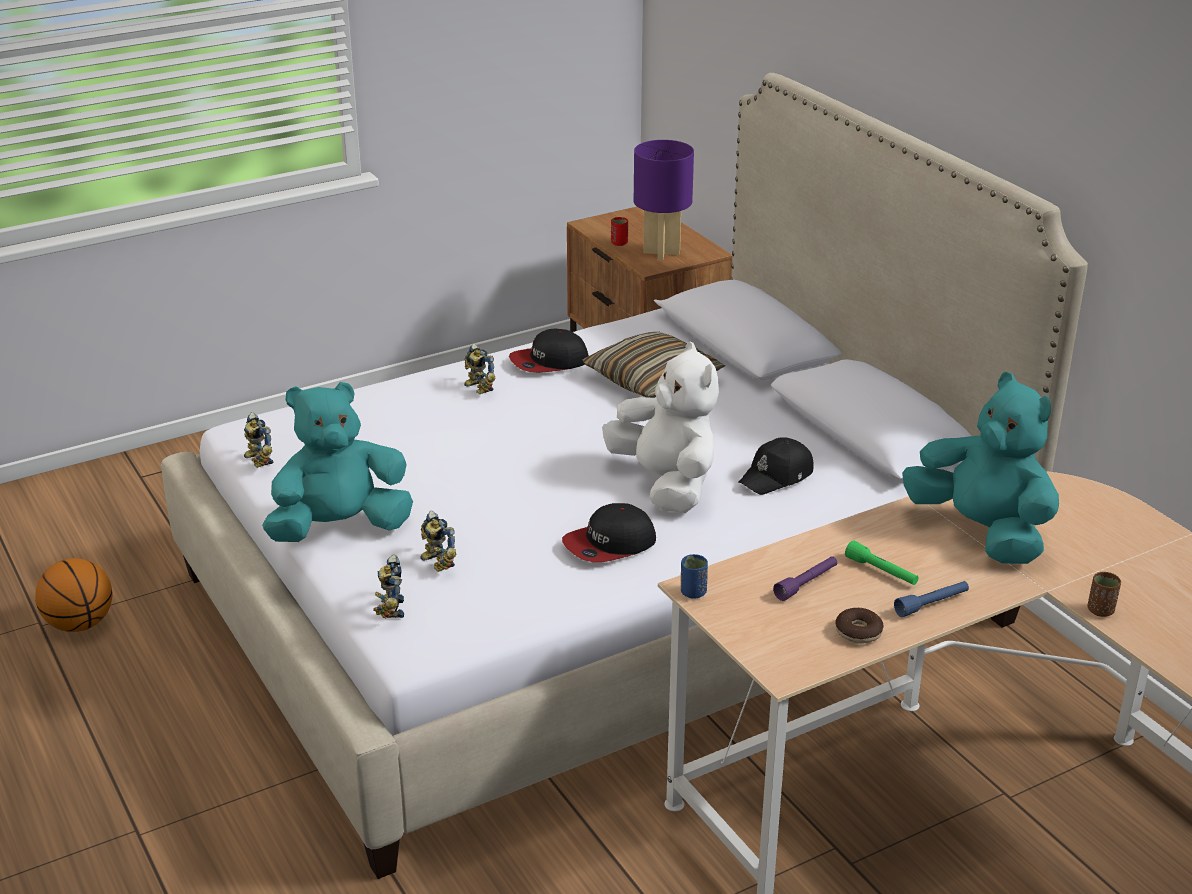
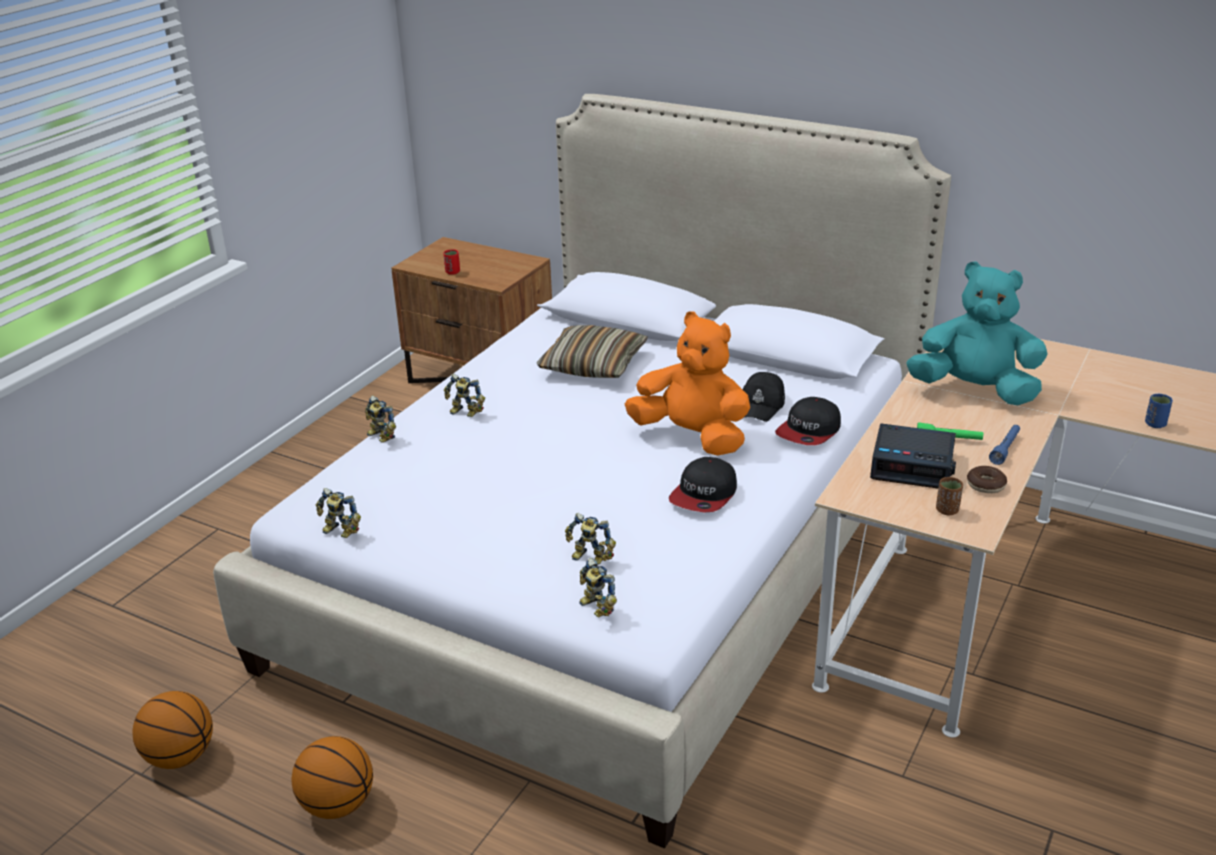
camera: 30 degrees left, 0 degrees up
turquoise plush toy [262,382,413,542] -> none
cap [509,329,589,373] -> cap moved to [775,397,841,445]
white plush toy [602,341,719,513] -> orange plush toy [625,311,750,456]
purple table lamp [634,140,694,261] -> none
blue cup [681,554,708,599] -> blue cup moved to [1145,394,1173,428]
purple flashlight [773,556,837,601] -> alarm clock [870,423,956,488]
brown cup [1087,572,1121,617] -> brown cup moved to [936,477,963,515]
none -> basketball [291,736,373,819]
none -> toy robot [365,395,396,443]

